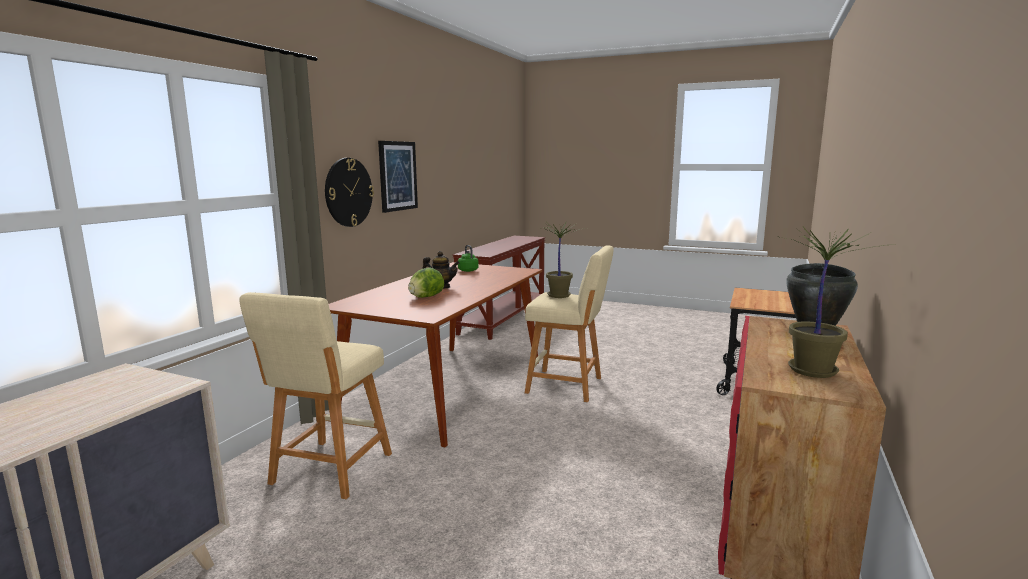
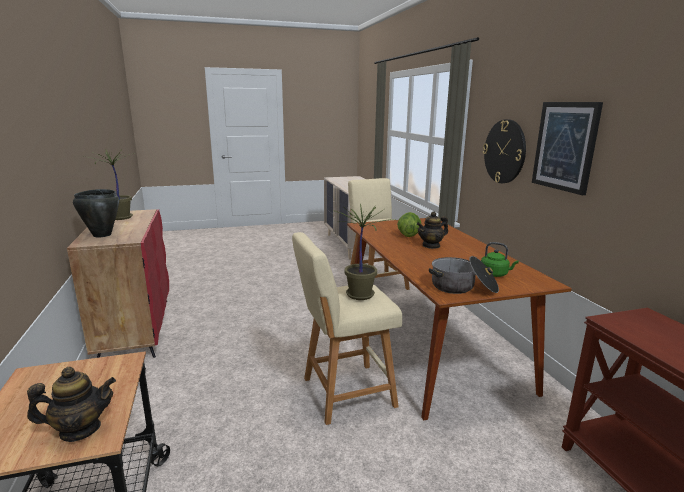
camera: 140 degrees right, 5 degrees up
none -> teapot [27,367,116,442]
none -> cooking pot [429,256,499,294]

